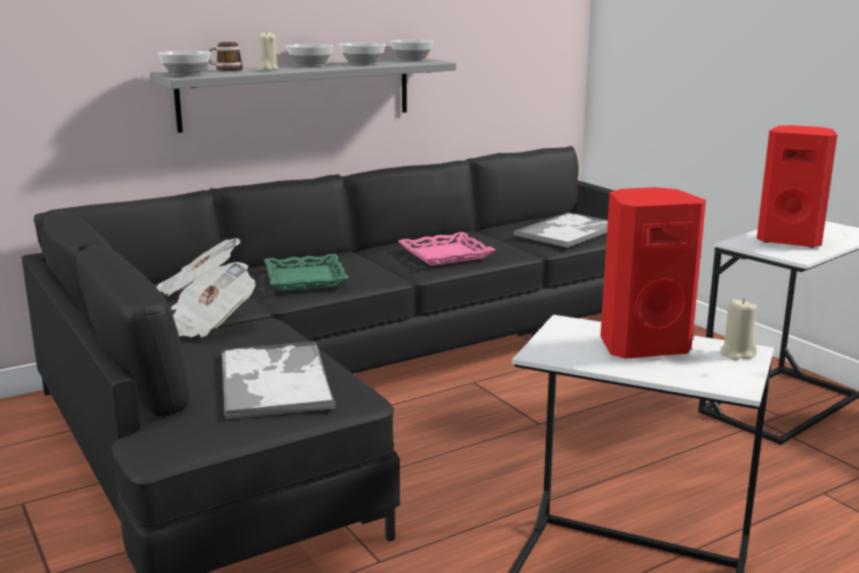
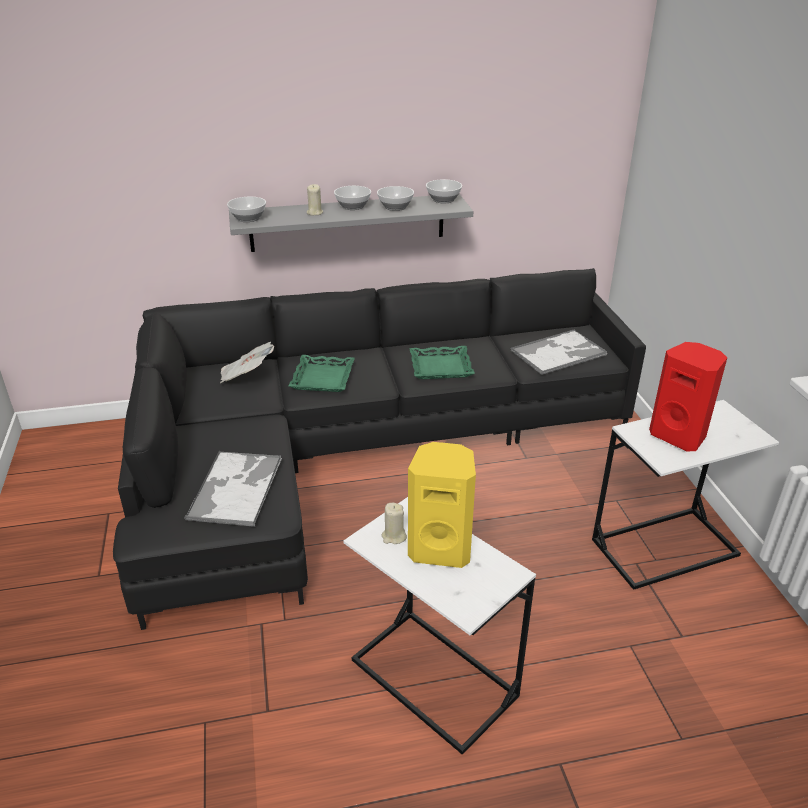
camera: 20 degrees right, 15 degrees up
newspaper [171,262,255,337] -> none
mug [208,42,243,71] -> none
pink tray [398,232,495,266] -> green tray [409,346,475,379]
red speaker [600,187,706,359] -> yellow speaker [408,442,476,568]
beige candle [720,298,758,360] -> beige candle moved to [382,503,407,544]

